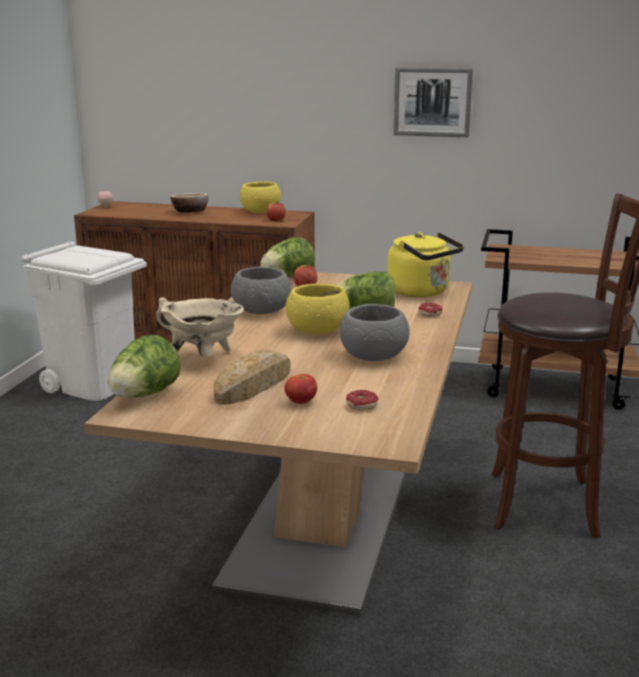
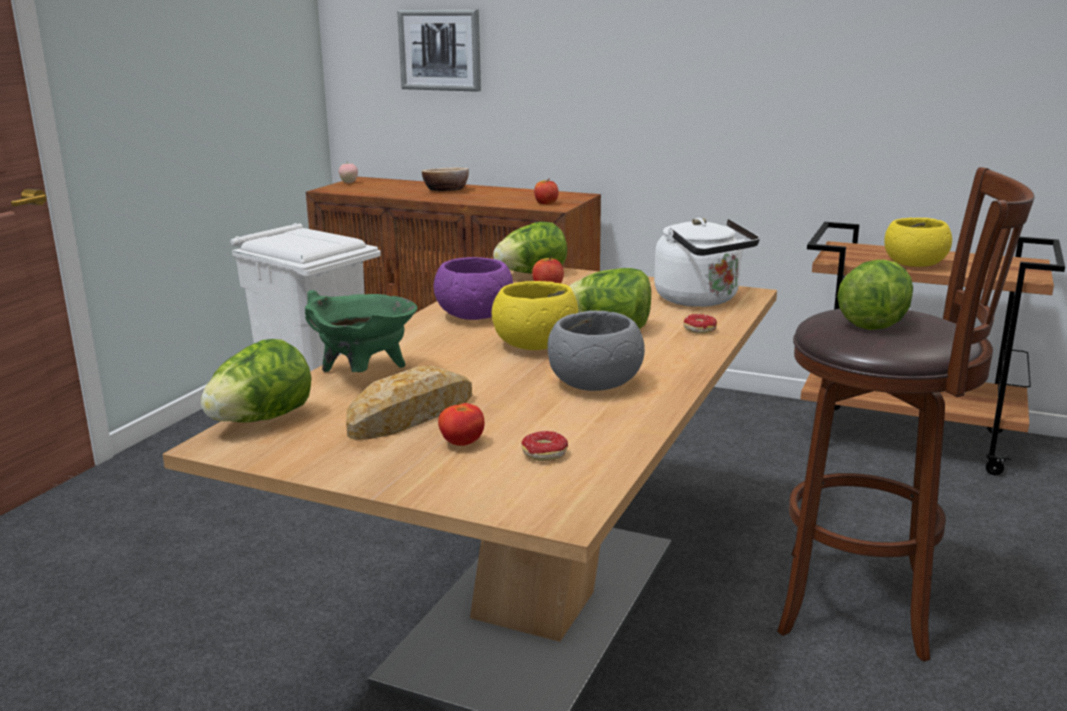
camera: 10 degrees right, 0 degrees up
beige cooking pot [156,297,244,357] -> green cooking pot [305,290,418,372]
grey bowl [231,267,291,314] -> purple bowl [434,257,513,320]
yellow bowl [240,182,281,213] -> yellow bowl moved to [884,218,952,267]
yellow kettle [387,232,464,297] -> white kettle [654,218,760,307]
picture [393,67,473,137] -> picture moved to [397,10,481,92]
none -> lettuce [837,260,913,330]

